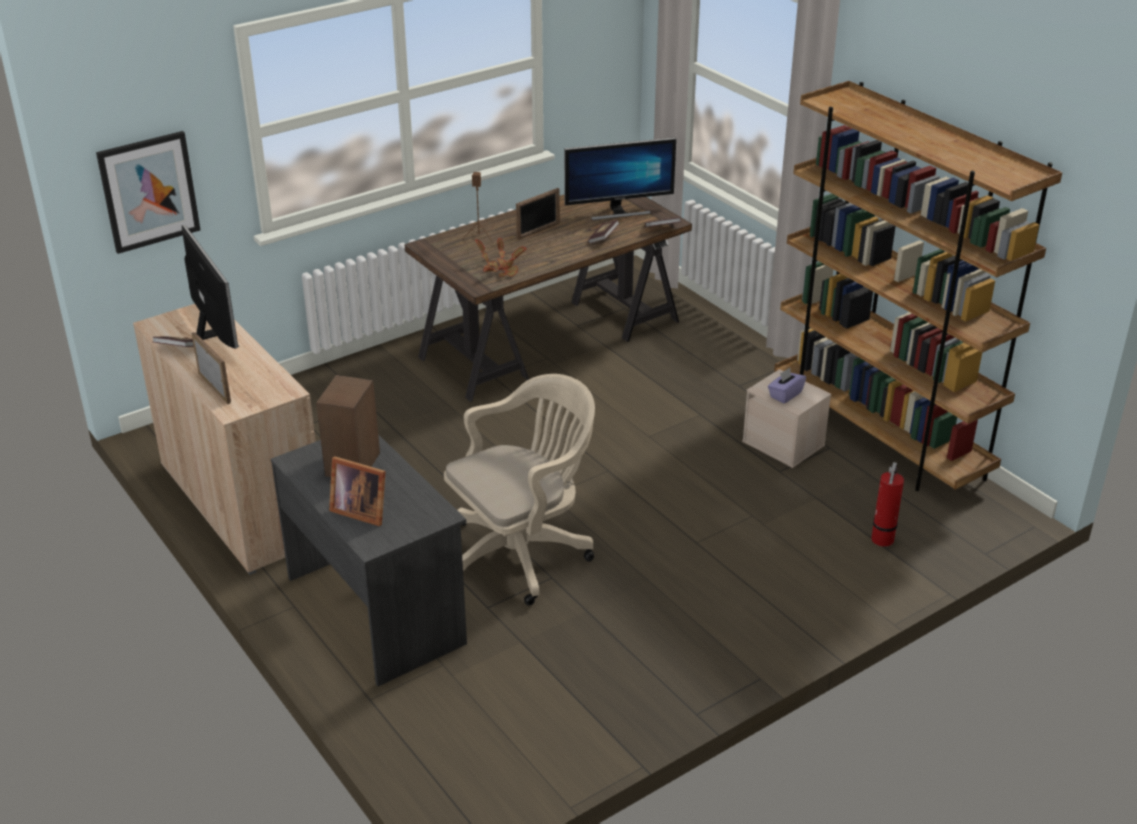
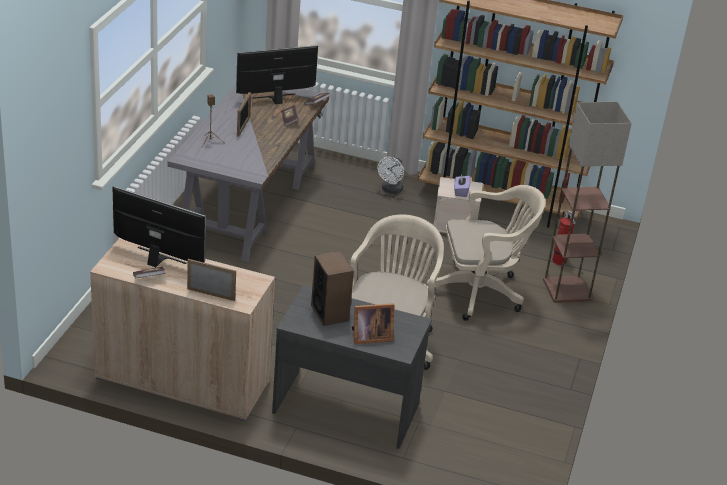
camera: 40 degrees left, 0 degrees up
picture [96,131,201,254] -> none
brown desk [404,195,692,402] -> grey desk [168,85,329,262]
potted plant [475,238,527,277] -> none
monitor [564,137,676,220] -> monitor turned 150 degrees counterclockwise [236,45,318,104]
none -> white fan [378,157,404,194]
none -> beige office chair [427,185,545,321]
none -> floor lamp [543,102,632,303]

